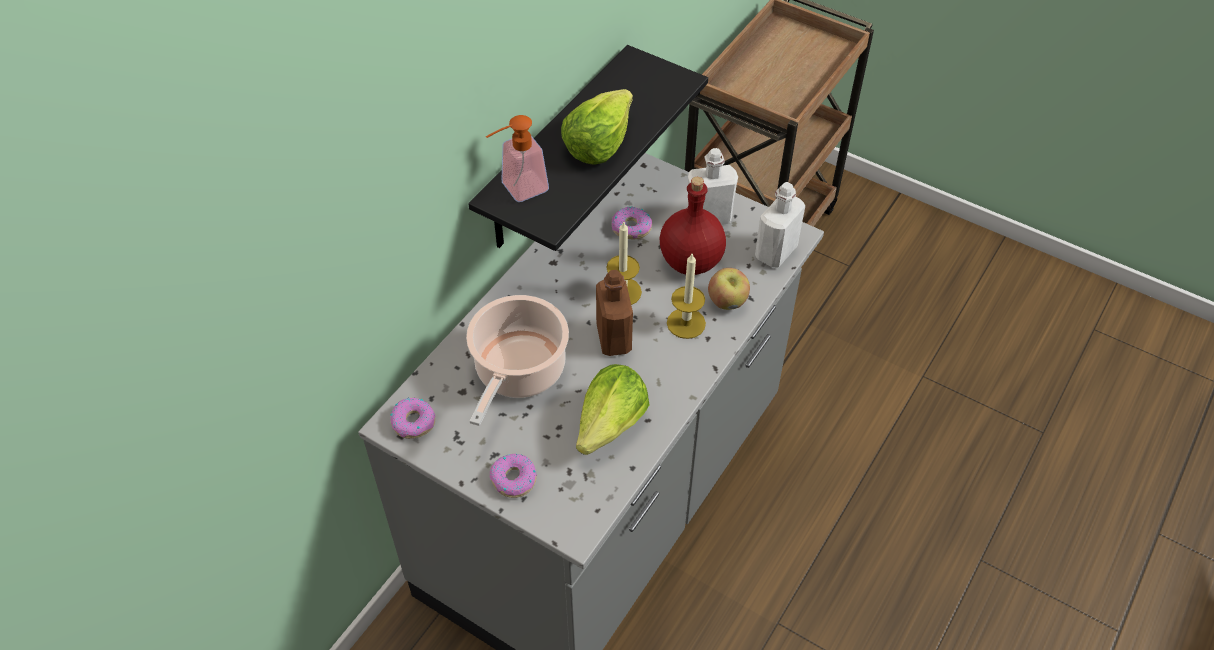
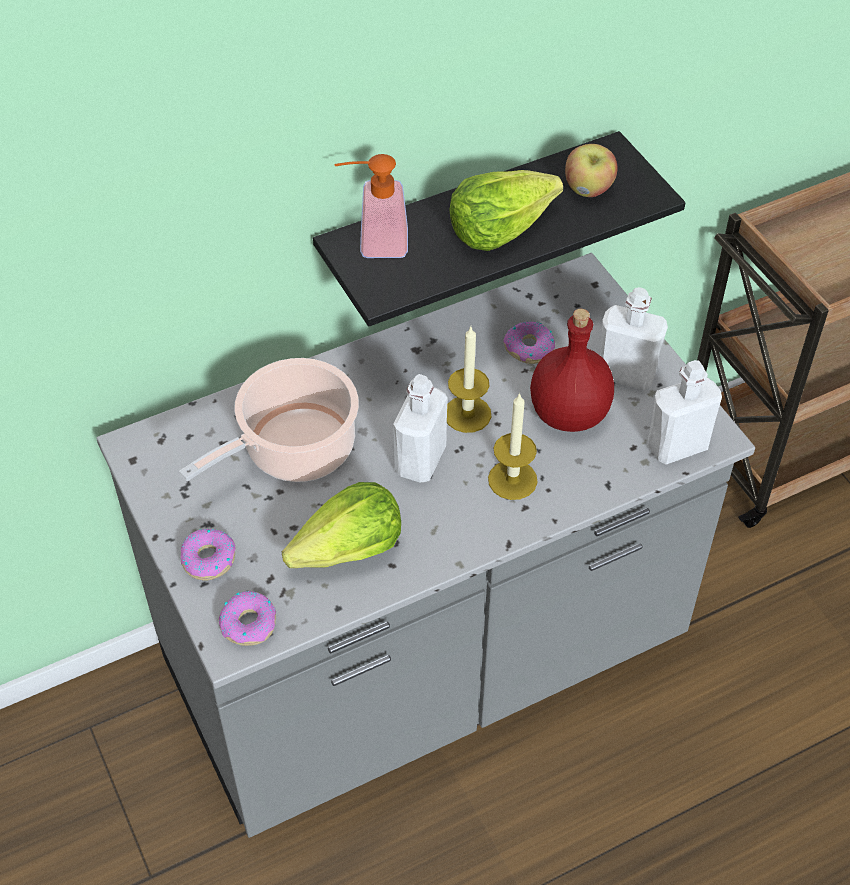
camera: 30 degrees right, 0 degrees up
donut [390,398,435,439] -> donut moved to [219,591,276,646]
brown bottle [596,270,633,356] -> white bottle [393,374,447,482]
apple [708,268,750,310] -> apple moved to [565,144,617,197]

